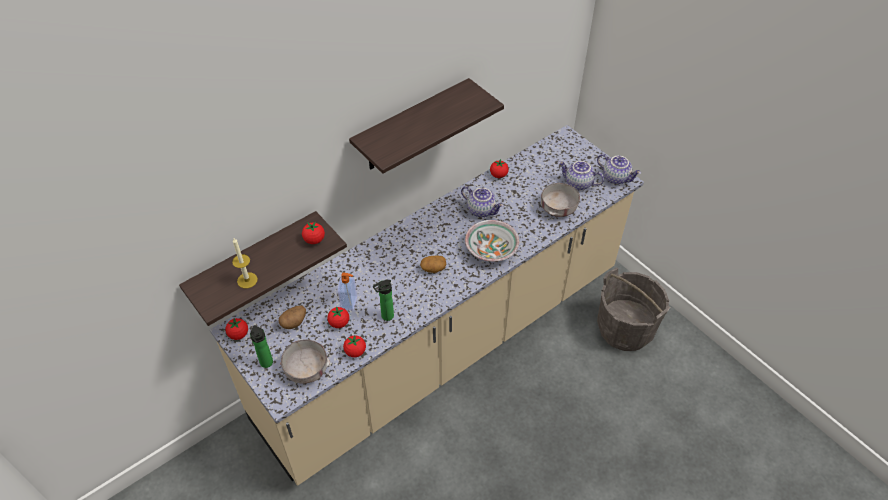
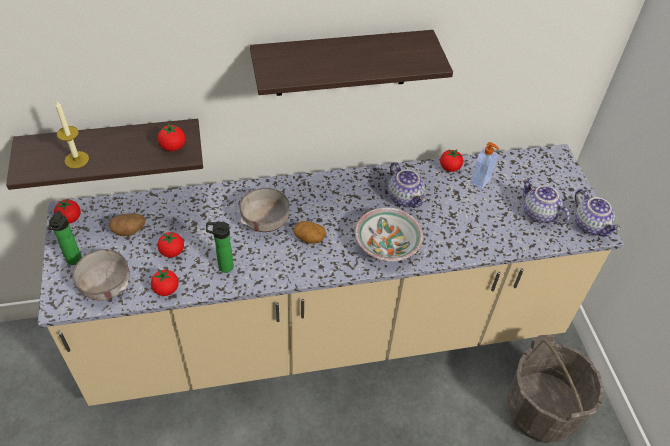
camera: 25 degrees right, 0 degrees up
soap dispenser [338,273,357,311] -> soap dispenser moved to [470,142,499,189]
grey bowl [541,183,580,217] -> grey bowl moved to [240,188,290,232]

